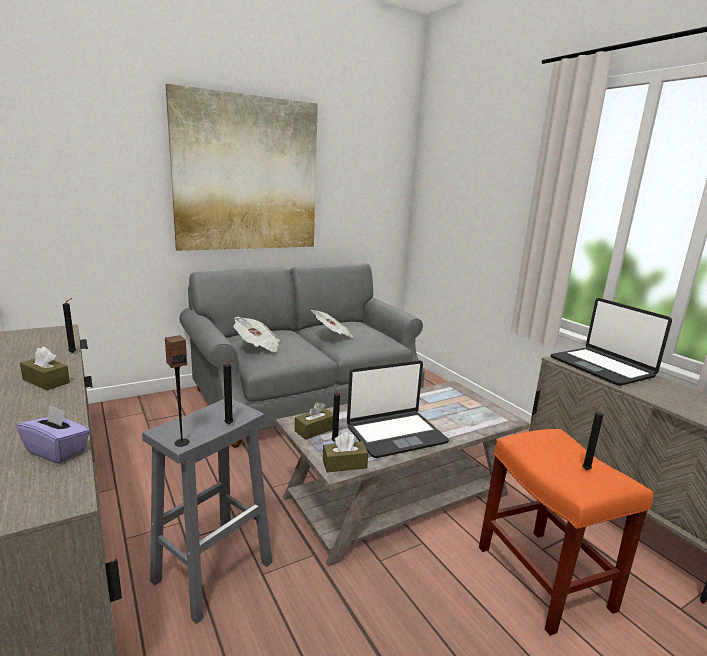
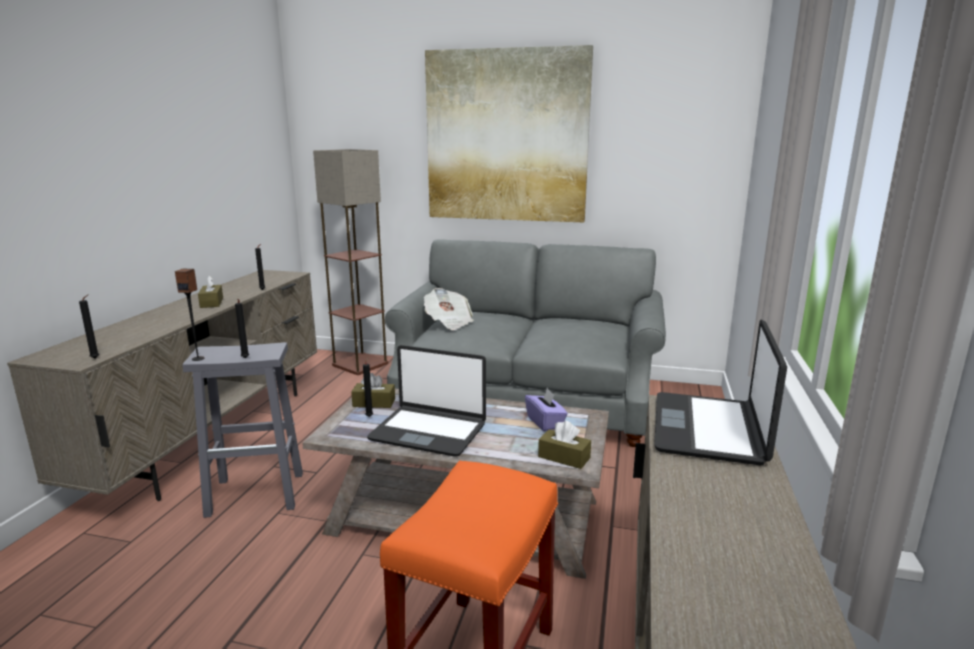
camera: 45 degrees right, 0 degrees up
purple tissue box [16,405,90,464] -> purple tissue box moved to [525,388,568,431]
newspaper [311,310,354,338] -> none
brown tissue box [323,432,368,473] -> brown tissue box moved to [538,421,591,469]
black candle [582,405,604,470] -> black candle moved to [79,294,99,358]
none -> floor lamp [313,149,388,375]

